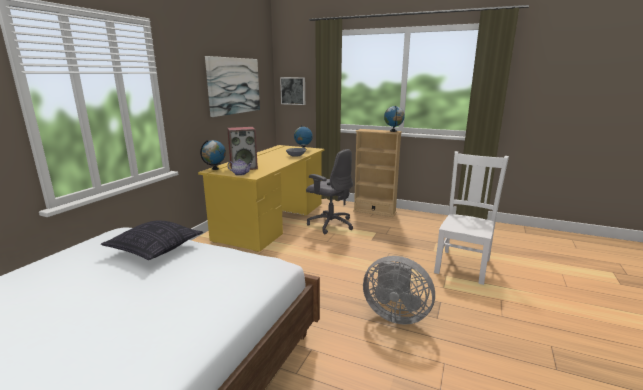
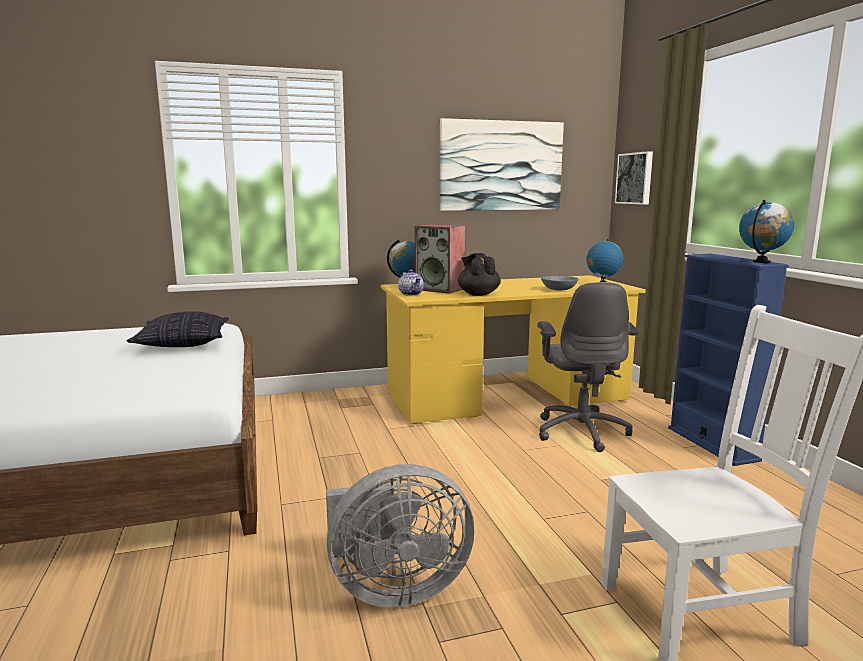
camera: 50 degrees right, 5 degrees down
beige bookcase [353,129,402,217] -> blue bookcase [668,254,789,466]
grey fan [363,256,435,325] -> grey fan turned 90 degrees counterclockwise [326,464,474,608]
none -> black teapot [458,253,501,296]

